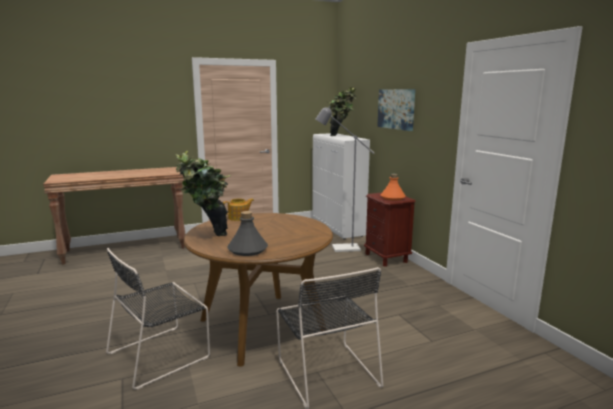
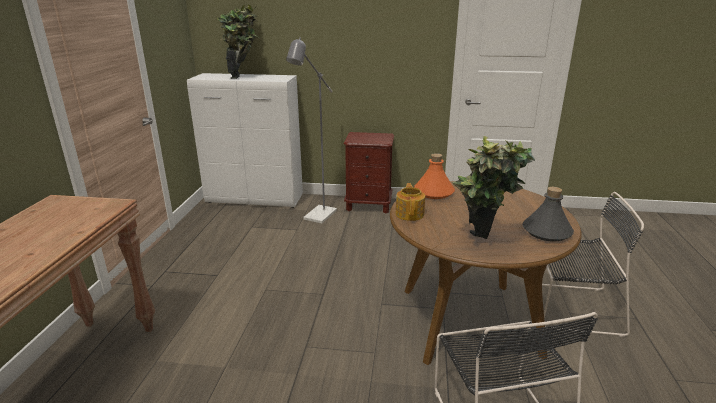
camera: 60 degrees left, 10 degrees up
picture [377,89,415,131] -> none
orange bottle [381,174,405,201] -> orange bottle moved to [414,153,455,199]

